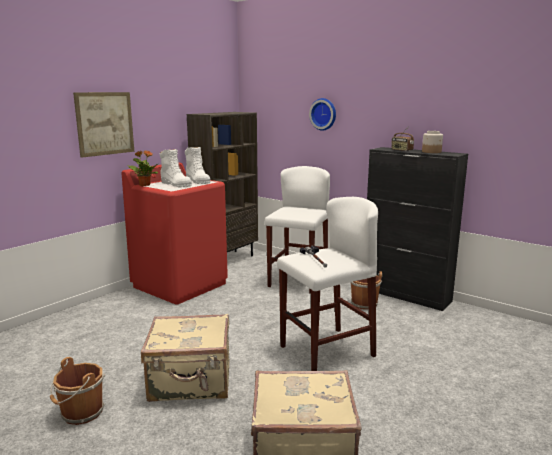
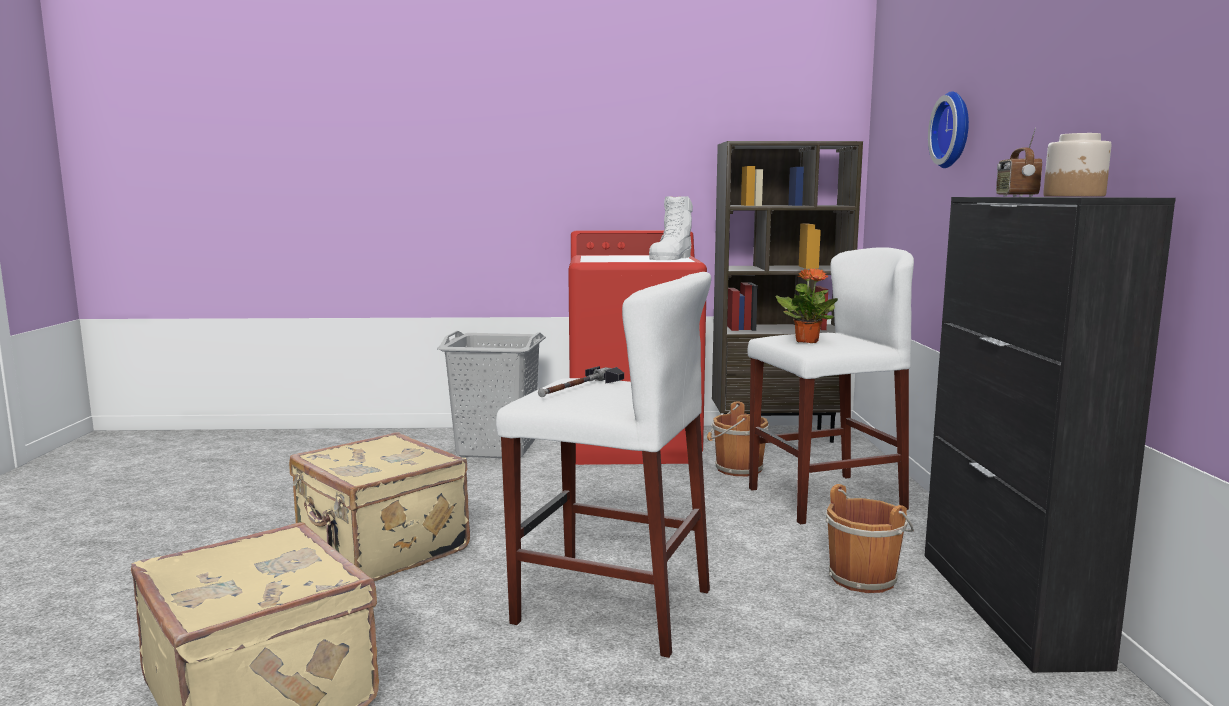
camera: 50 degrees right, 5 degrees down
brown bucket [50,357,105,425] -> brown bucket moved to [707,401,769,476]
picture [73,92,134,158] -> none
potted plant [127,151,158,186] -> potted plant moved to [776,268,838,343]
white boot [160,149,192,188] -> none
none -> grey laundry basket [437,331,546,458]

